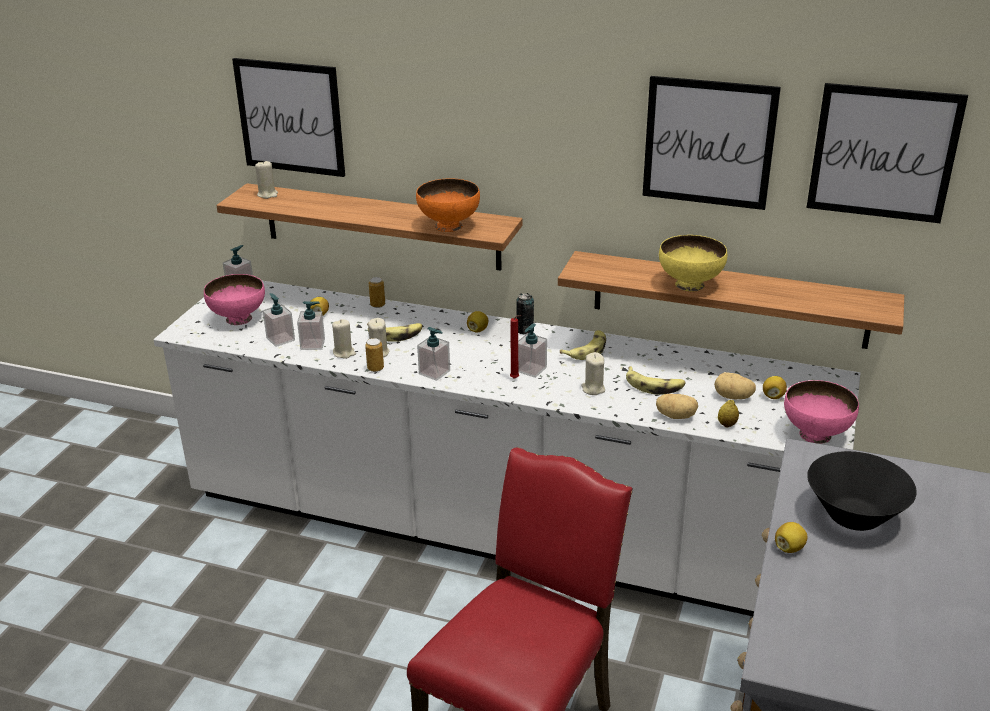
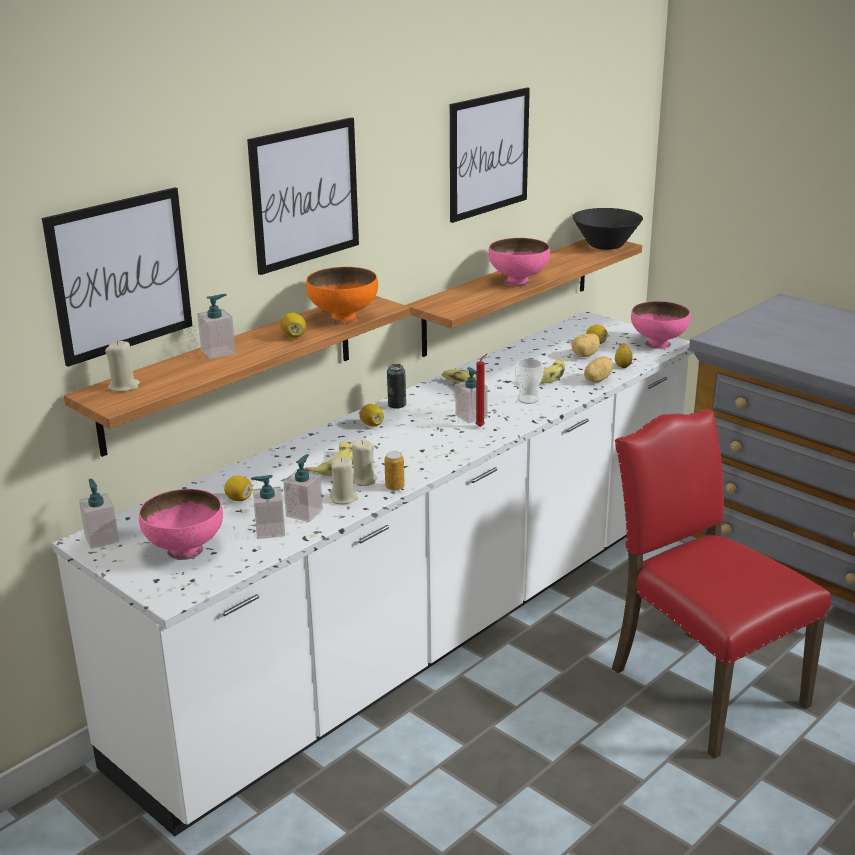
camera: 65 degrees left, 5 degrees down
can [369,277,385,308] -> none
soap dispenser [417,327,450,381] -> soap dispenser moved to [197,294,236,359]
beige candle [581,352,605,395] -> cup [515,359,543,404]
yellow bowl [659,235,727,291] -> pink bowl [488,238,550,287]
lemon [775,522,808,553] -> lemon moved to [280,312,306,338]
picture [807,83,968,223] -> picture moved to [247,117,359,275]
black bowl [807,451,917,531] -> black bowl moved to [572,208,643,250]

